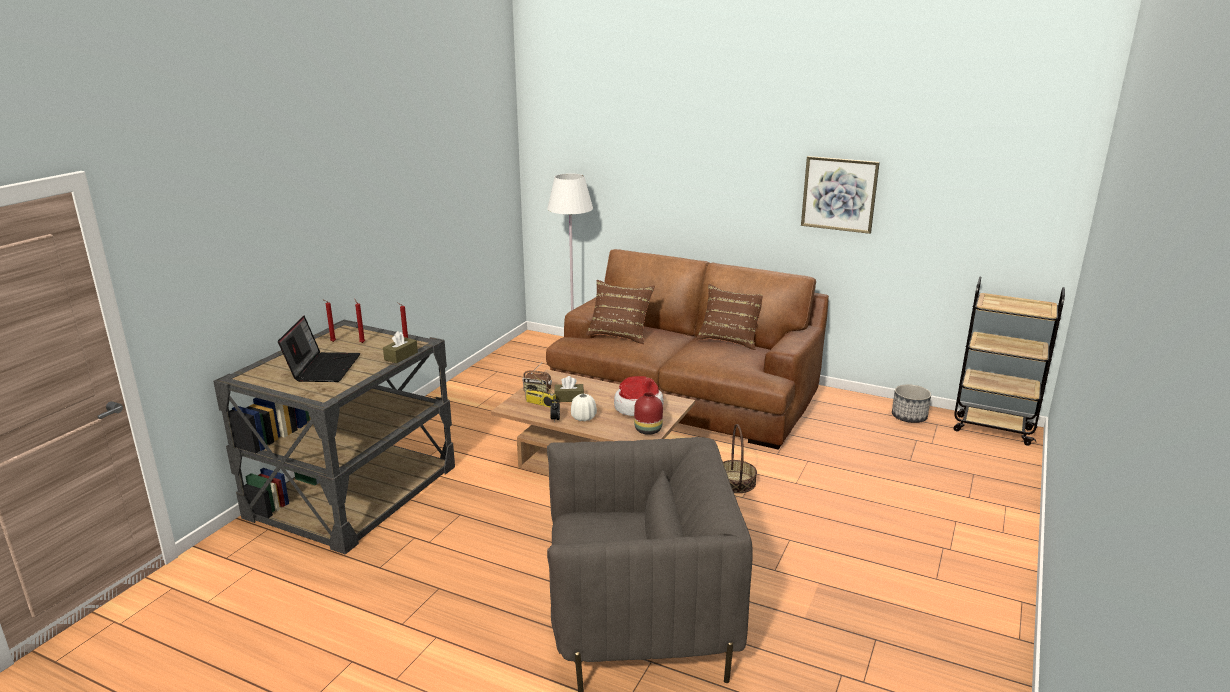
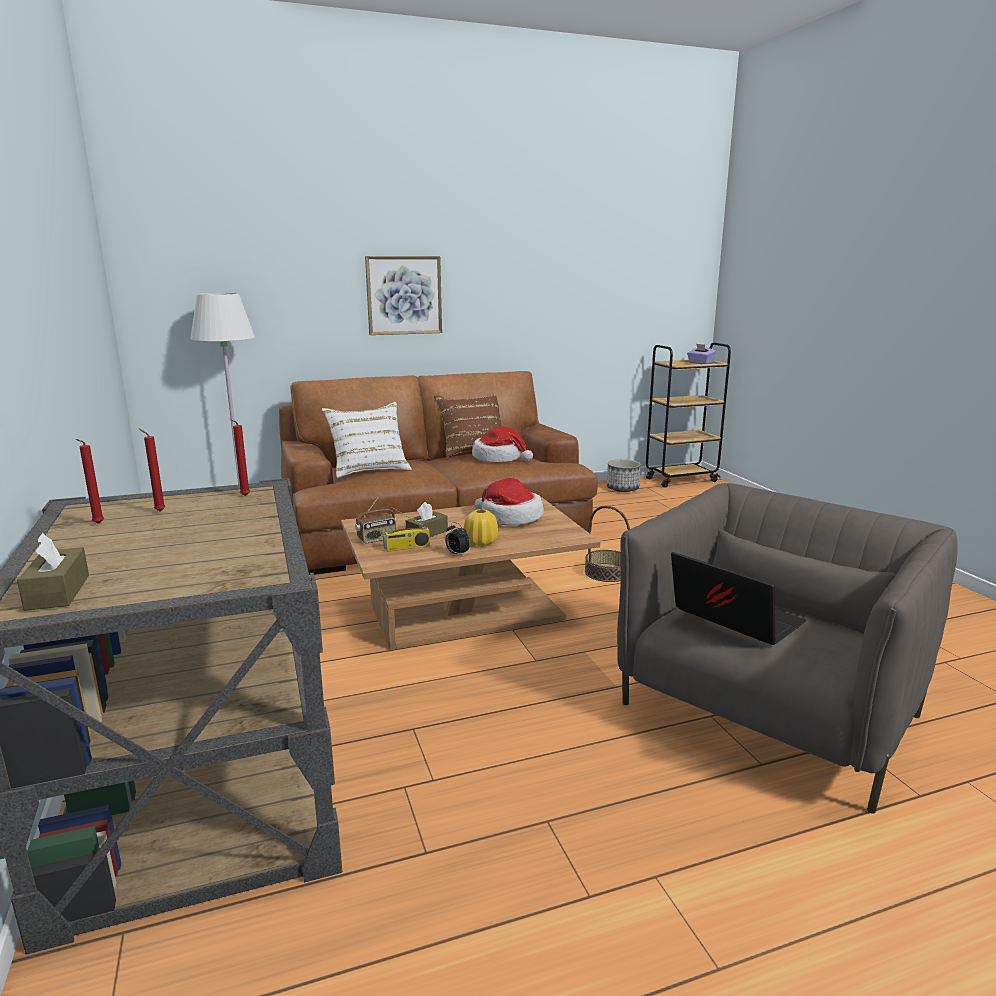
camera: 45 degrees left, 5 degrees down
laptop [278,316,360,382] -> laptop moved to [671,552,806,645]
brown tissue box [383,331,418,363] -> brown tissue box moved to [17,533,89,611]
white vase [571,394,597,421] -> yellow vase [464,509,498,546]
brown pillow [586,280,655,344] -> white pillow [322,402,412,478]
red vase [634,392,663,435] -> none
picture [801,156,880,234] -> picture moved to [365,256,442,335]
none -> hat [472,426,533,462]
none -> purple tissue box [687,344,716,364]

